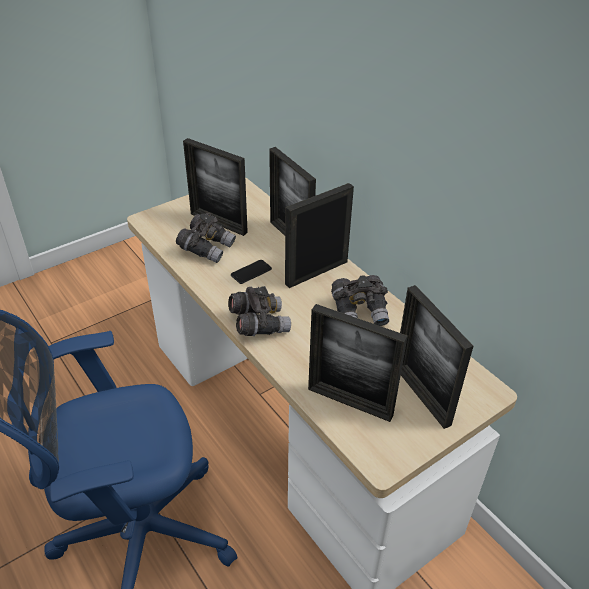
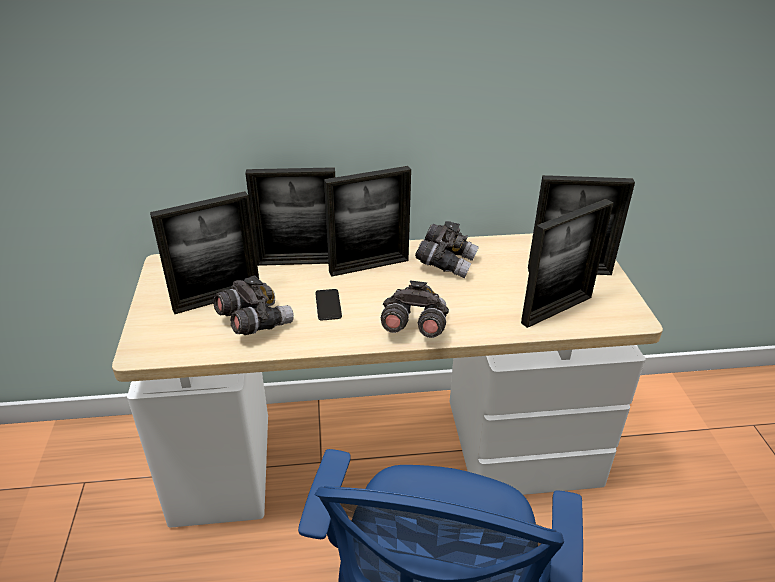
camera: 60 degrees left, 5 degrees down
picture frame [285,183,354,288] -> picture frame turned 105 degrees counterclockwise [324,166,411,277]

